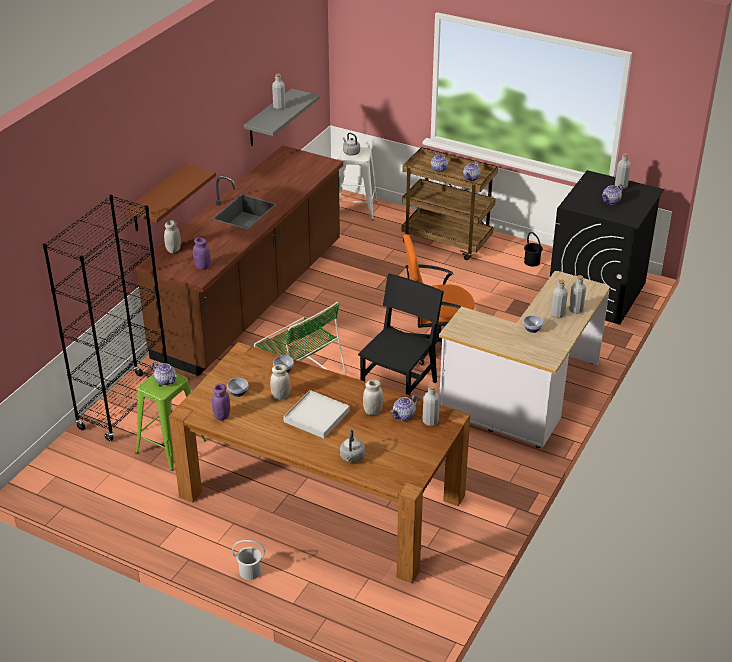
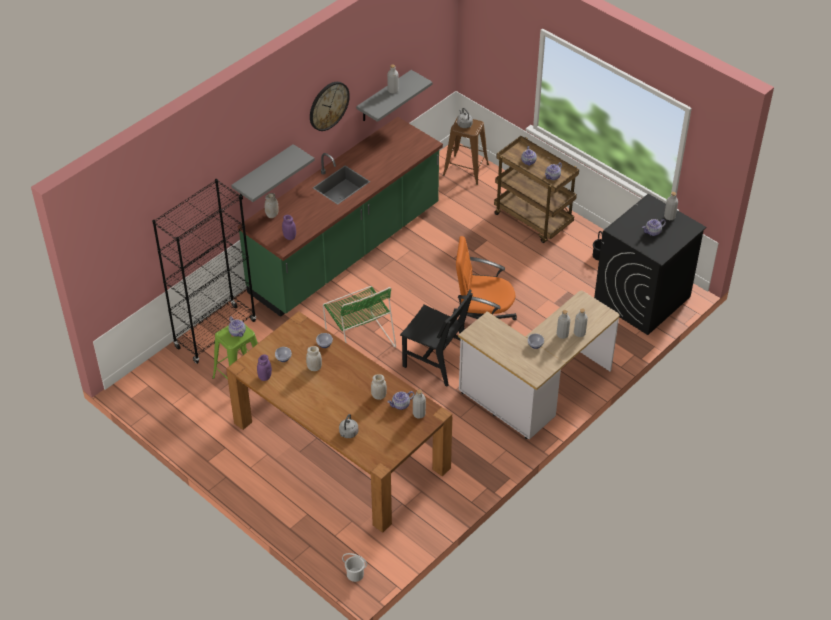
camera: 15 degrees right, 10 degrees up
brown shelf [125,164,216,231] -> grey shelf [231,144,315,202]
brown counter [135,145,343,376] -> green counter [238,117,443,317]
white bucket [232,540,265,580] -> white bucket moved to [342,553,367,582]
white tray [283,390,350,438] -> none
white stool [338,147,378,220] -> brown stool [443,117,489,185]
black chair [358,274,444,396] -> black chair turned 75 degrees clockwise [400,289,473,387]
none -> wall clock [310,82,350,131]

